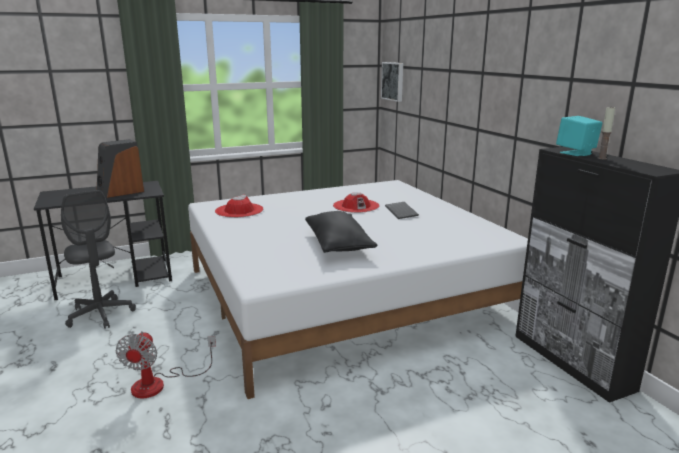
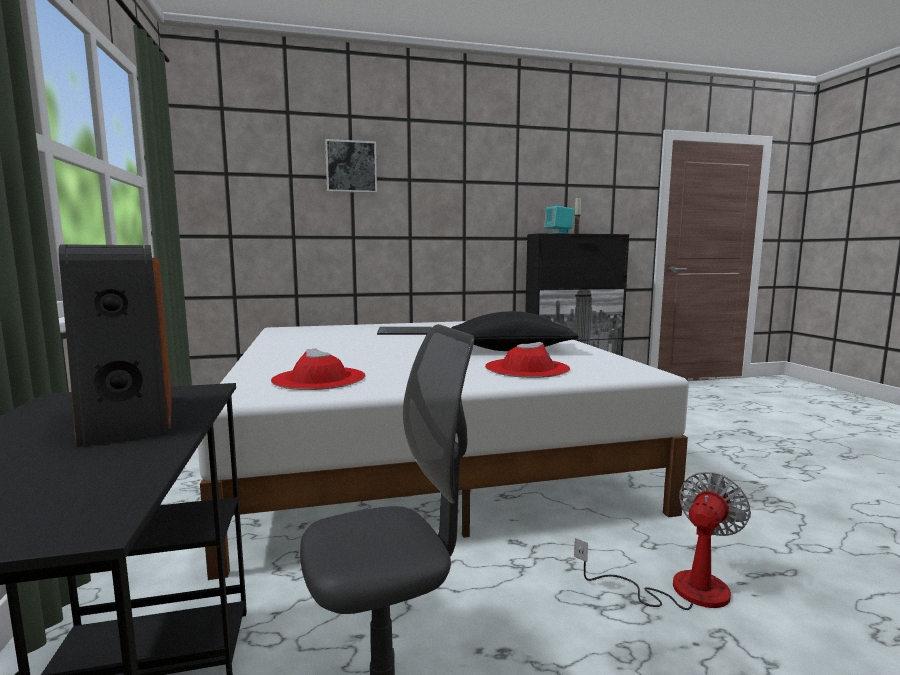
camera: 80 degrees left, 10 degrees down
fan [116,331,216,398] -> fan turned 60 degrees counterclockwise [574,472,751,610]
red hat [333,192,379,213] -> red hat moved to [485,342,570,378]
picture [381,62,403,102] -> picture moved to [325,139,377,193]

